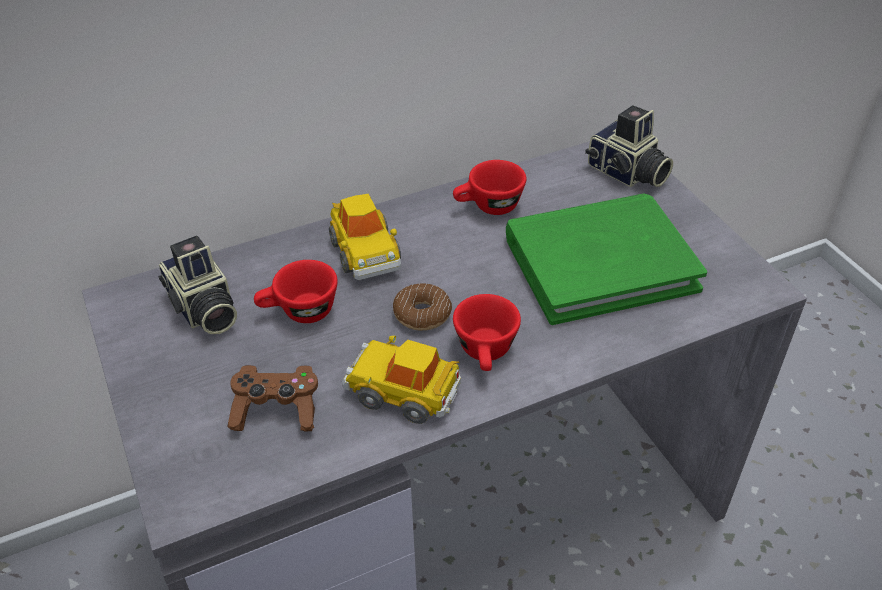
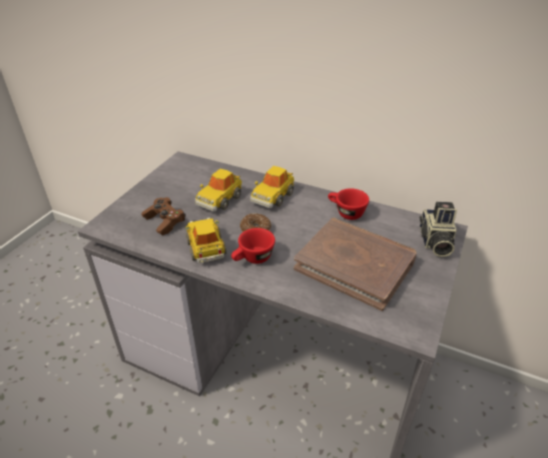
camera: 50 degrees right, 5 degrees down
camera [158,235,237,334] -> none
red cup [254,260,338,323] -> toy car [195,169,242,211]
green book [506,193,707,325] -> brown book [294,218,416,311]

